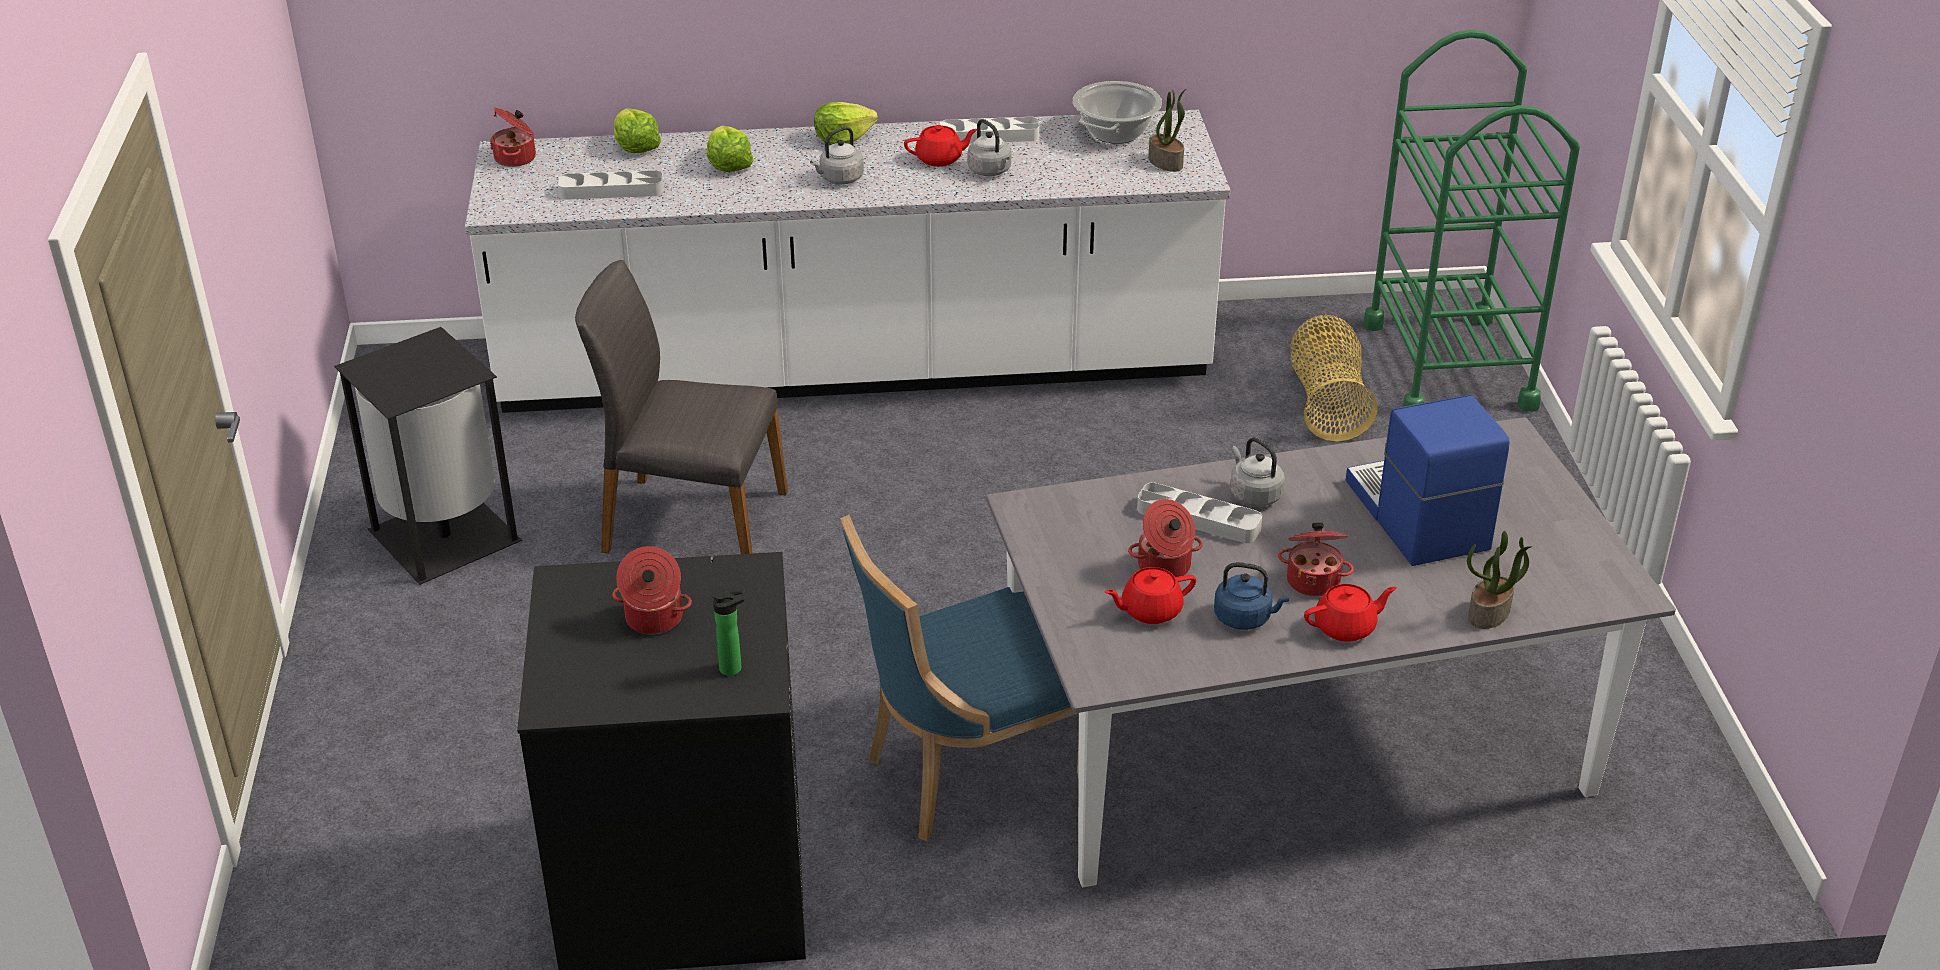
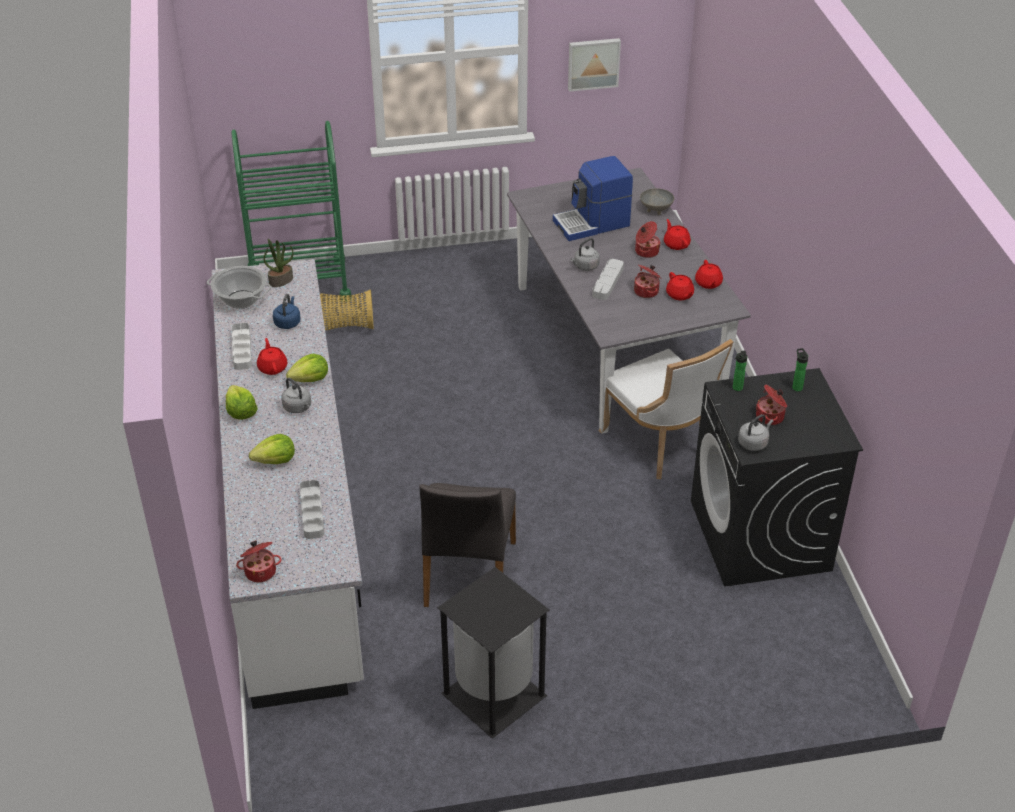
camera: 95 degrees left, 5 degrees up
lettuce [614,108,661,153] -> lettuce moved to [286,354,328,382]
blue chair [840,514,1079,841] -> white chair [599,339,733,479]
grey kettle [968,119,1011,176] -> grey kettle moved to [738,414,773,451]
blue kettle [1214,562,1289,630] -> blue kettle moved to [273,294,301,329]
potted plant [1467,531,1532,629] -> grey bowl [640,188,674,215]
none -> picture [568,38,621,92]
none -> red teapot [695,260,723,289]
none -> bottle [733,350,747,391]

